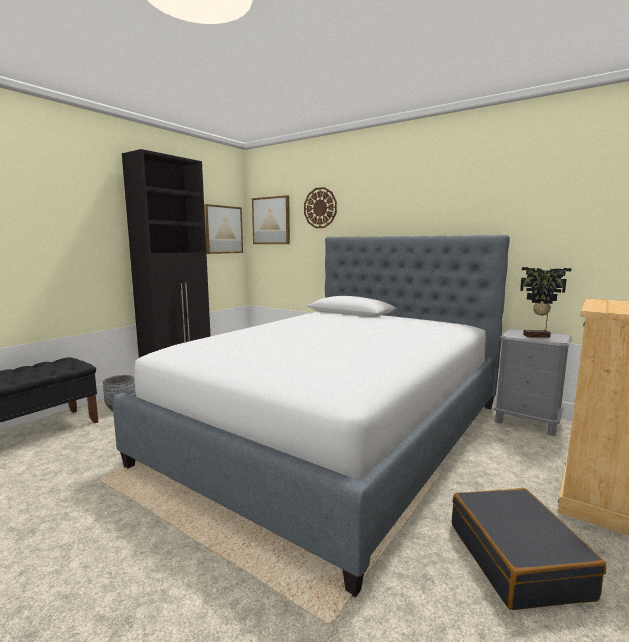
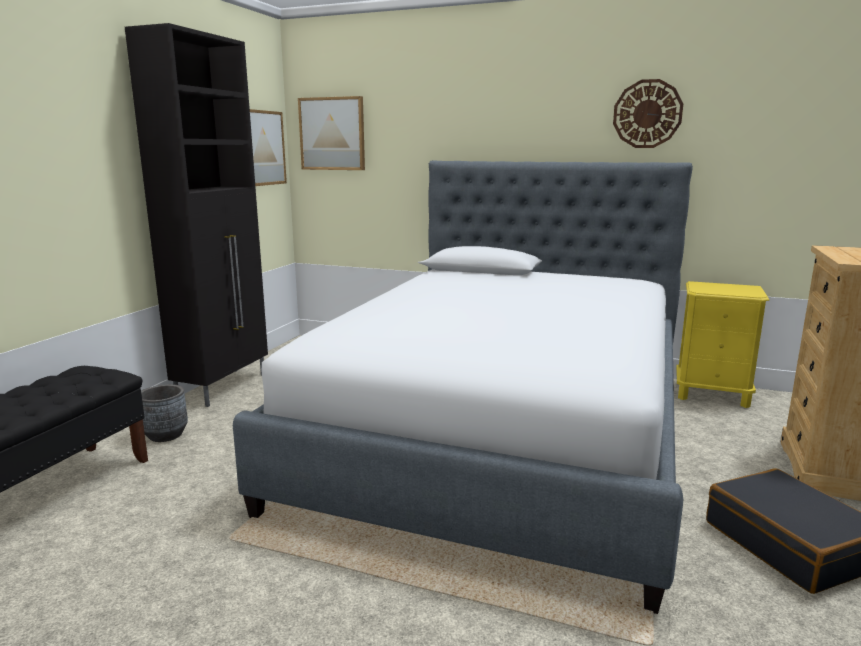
camera: 15 degrees left, 5 degrees up
wall clock [304,187,337,228] -> wall clock moved to [613,79,683,148]
grey nightstand [494,329,572,436] -> yellow nightstand [676,281,769,408]
potted plant [520,267,572,338] -> none

